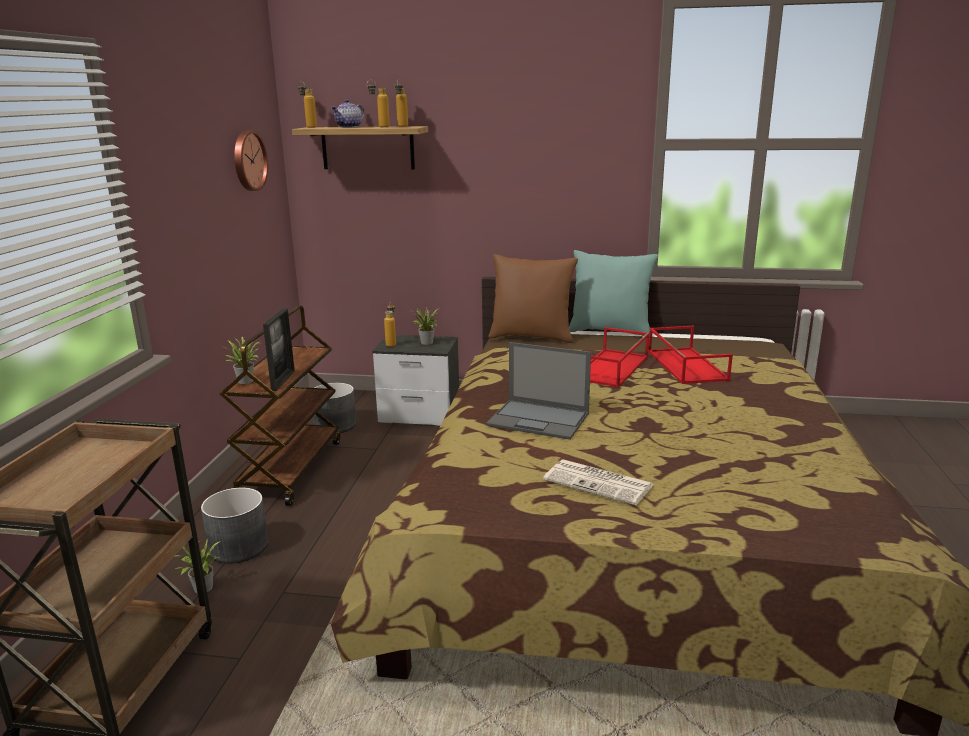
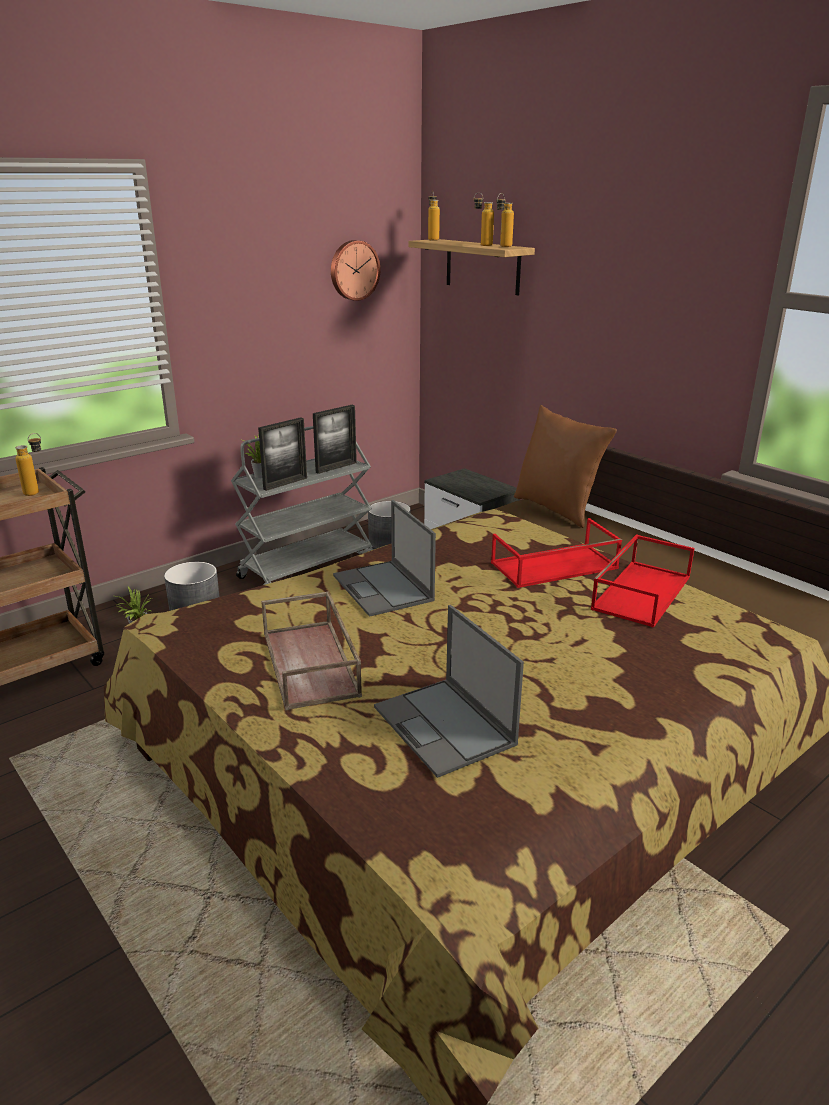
camera: 40 degrees right, 5 degrees up
brown cart [219,306,341,506] -> grey cart [231,426,374,585]
teapot [331,99,364,128] -> none
bottle [384,303,396,347] -> bottle moved to [15,433,41,496]
potted plant [409,308,438,345] -> none
newspaper [543,460,654,506] -> brown tray [261,591,362,711]
turquoise pillow [569,250,658,336] -> none
none -> picture frame [313,405,357,474]
none -> laptop [374,605,524,778]

